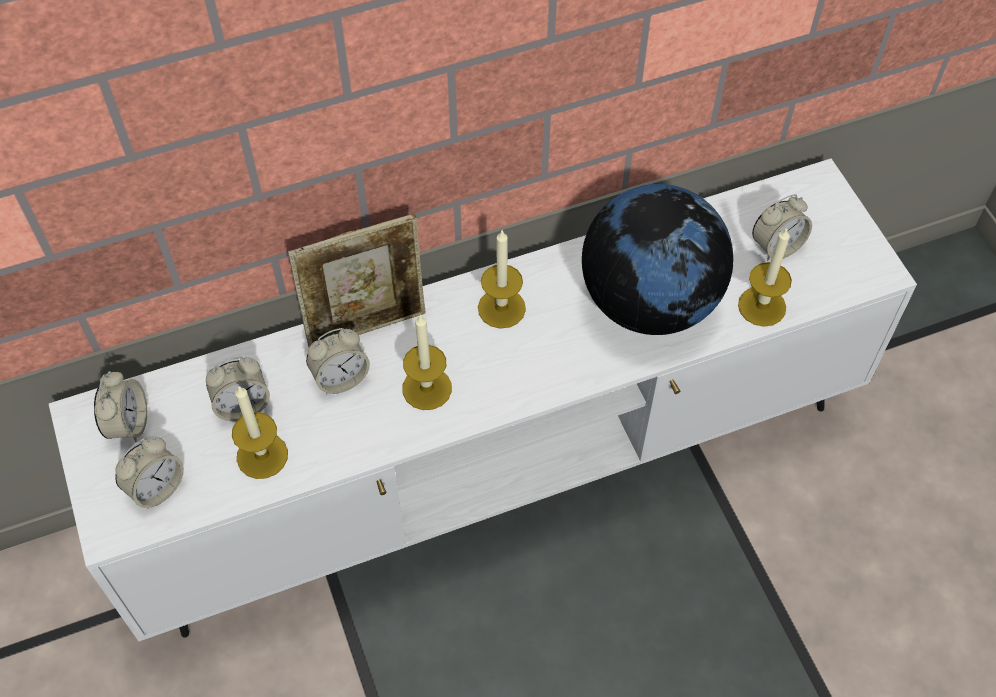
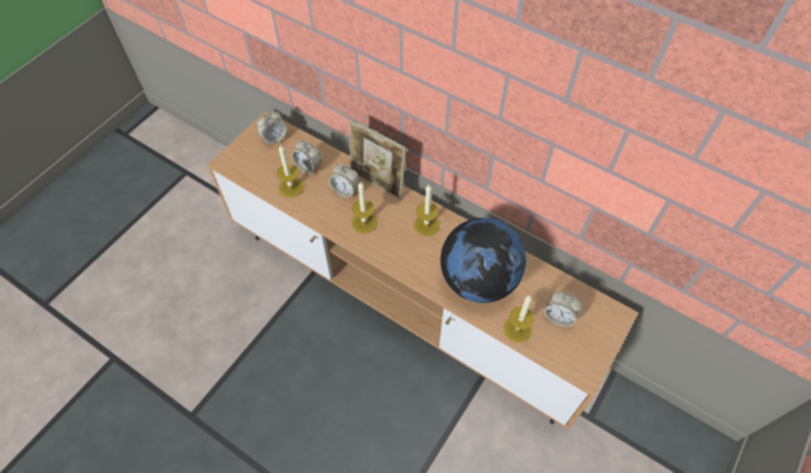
camera: 55 degrees right, 0 degrees up
white tv stand [49,158,917,641] -> brown tv stand [208,110,639,430]
alarm clock [115,437,184,509] -> none

